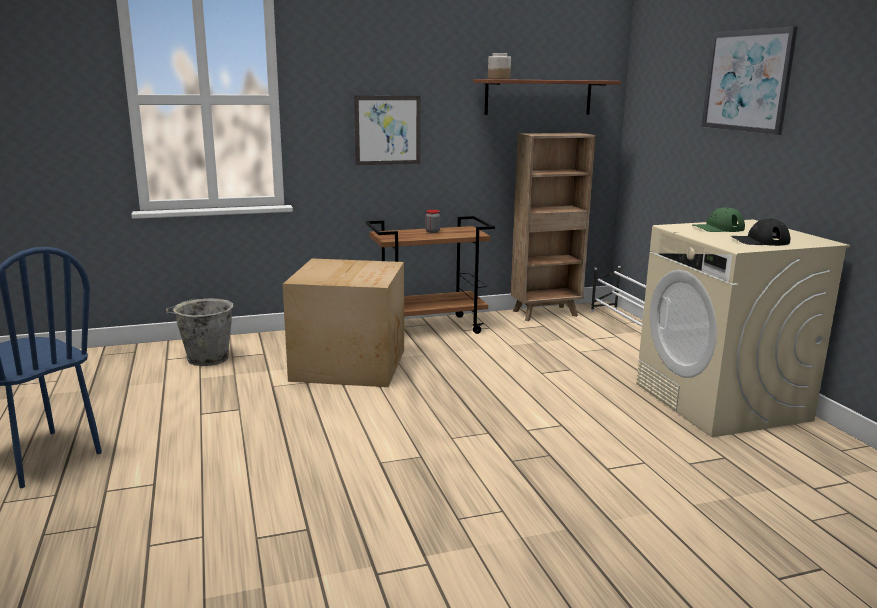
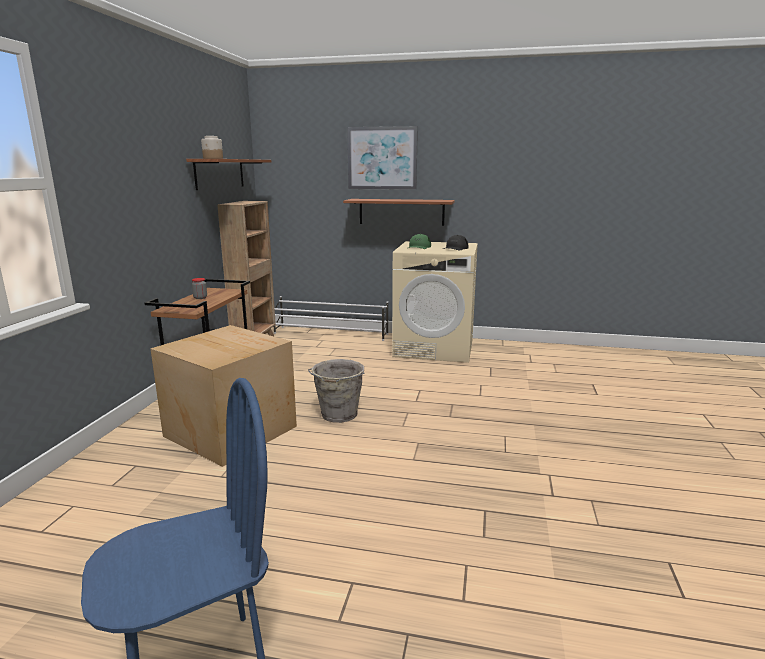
camera: 60 degrees left, 0 degrees up
grey bucket [166,298,233,366] -> grey bucket moved to [308,359,364,423]
picture [354,96,421,165] -> none
none -> shelf [343,199,455,226]

